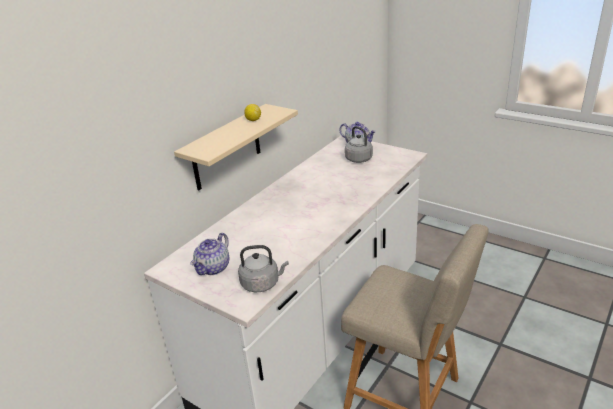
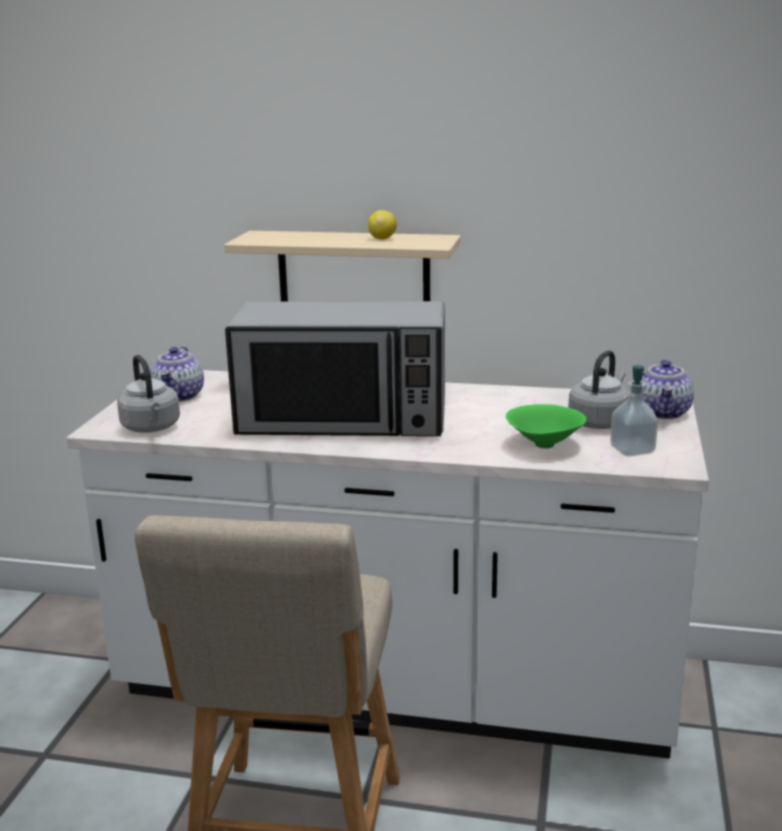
camera: 65 degrees right, 10 degrees down
teapot [190,233,229,275] -> teapot turned 90 degrees counterclockwise [150,346,204,402]
none -> microwave [225,301,445,436]
none -> green bowl [506,404,587,449]
none -> soap dispenser [610,365,658,456]

